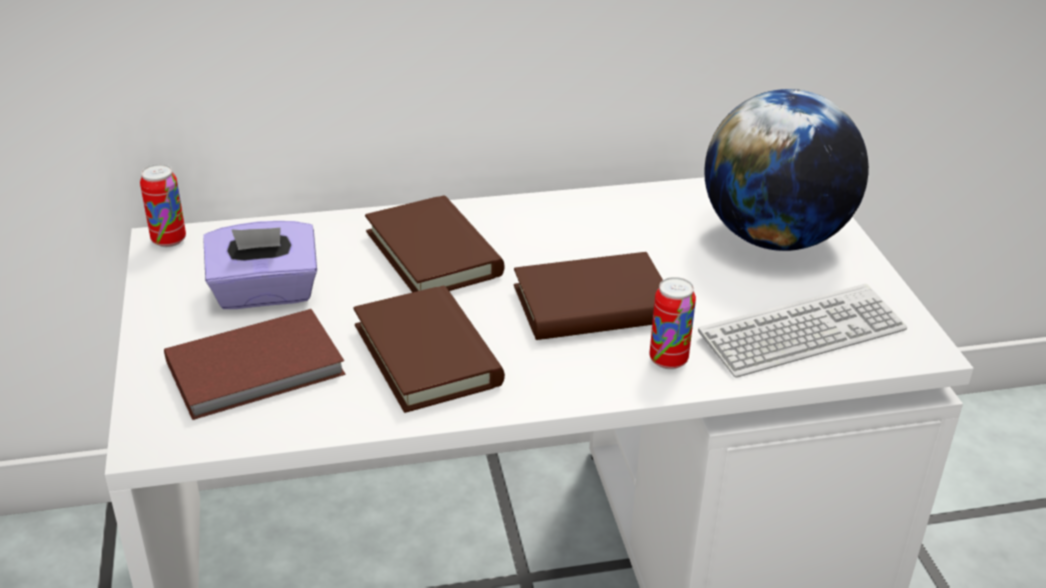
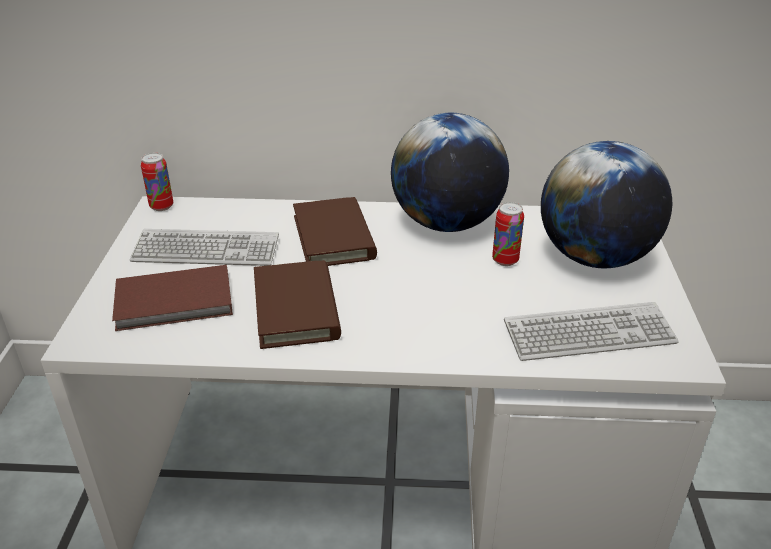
camera: 15 degrees right, 0 degrees up
purple tissue box [203,221,317,309] -> keyboard [130,229,279,266]
brown book [514,252,663,340] -> none
can [649,277,696,369] -> can moved to [492,202,524,266]
none -> globe [391,113,509,232]

